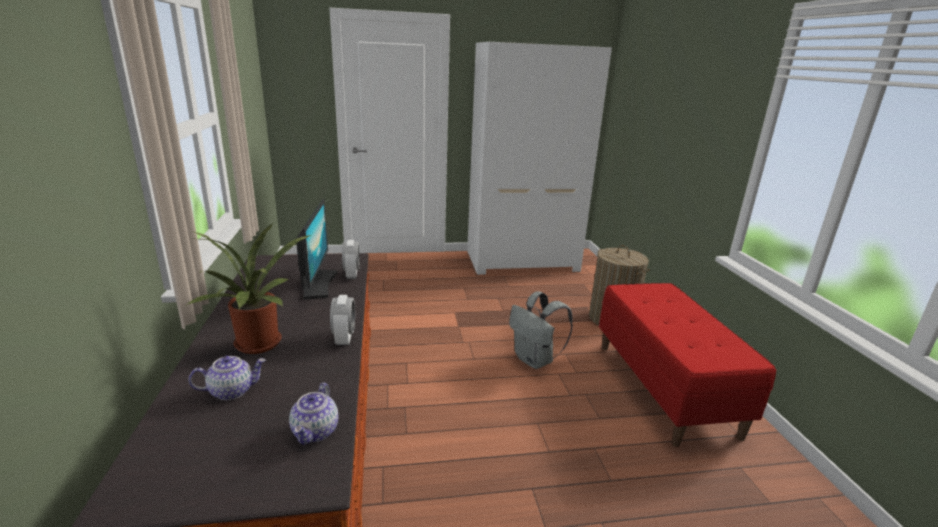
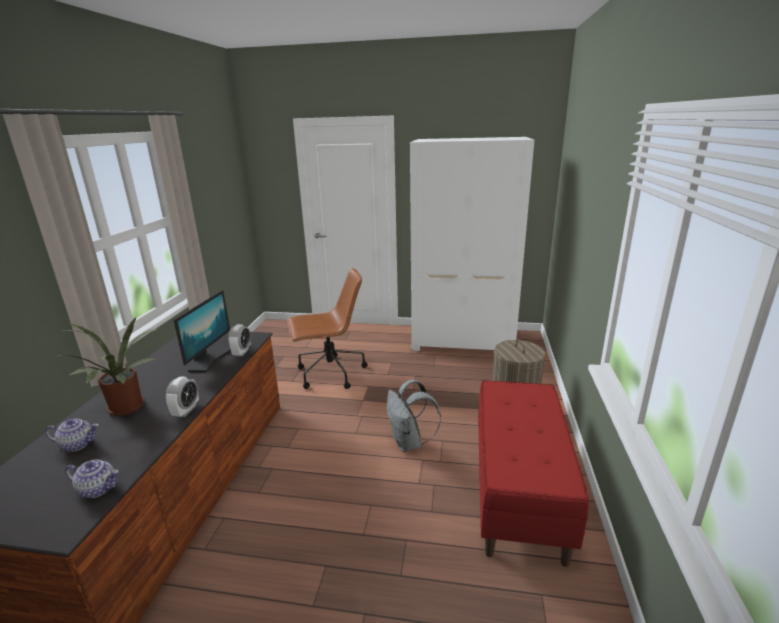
camera: 20 degrees right, 0 degrees up
teapot [289,383,338,445] -> teapot turned 105 degrees counterclockwise [65,459,119,498]
none -> brown office chair [287,268,367,389]

